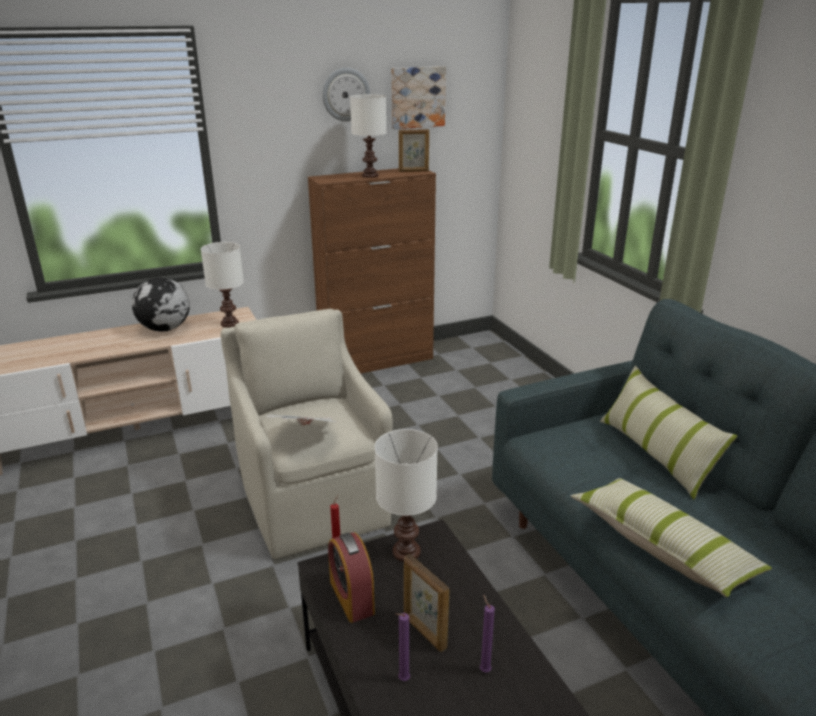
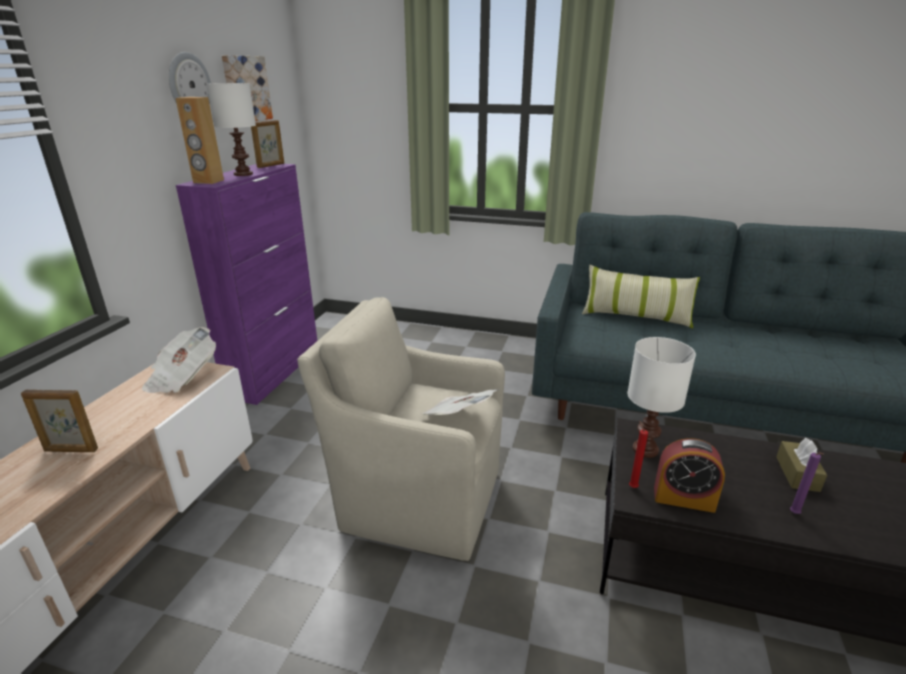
camera: 50 degrees left, 0 degrees up
globe [132,277,190,332] -> none
white table lamp [201,242,244,328] -> newspaper [142,327,216,393]
brown cabinet [308,168,436,373] -> purple cabinet [176,164,317,405]
picture frame [404,554,449,652] -> picture frame moved to [21,389,98,452]
purple candle [480,594,495,672] -> brown tissue box [776,438,827,492]
pillow [571,478,772,597] -> none
none -> brown speaker [176,97,224,184]

